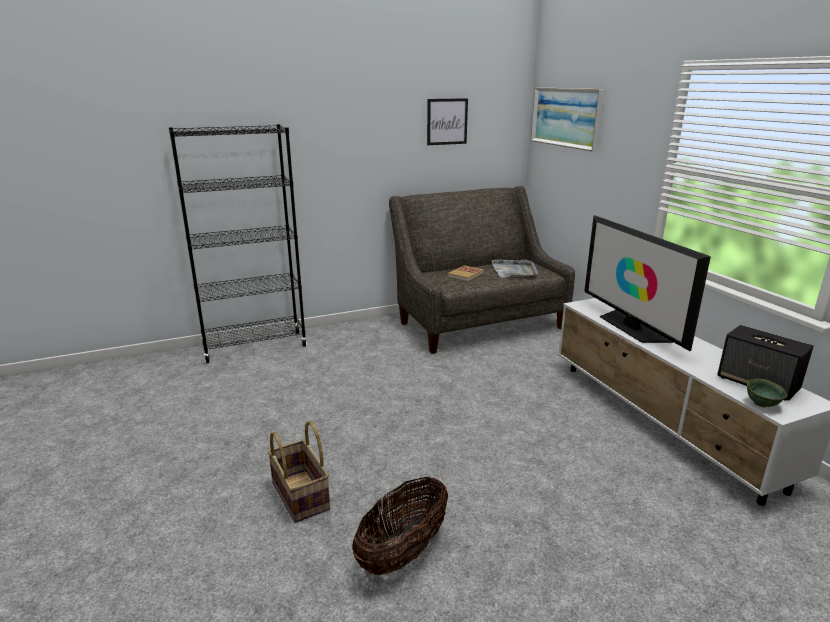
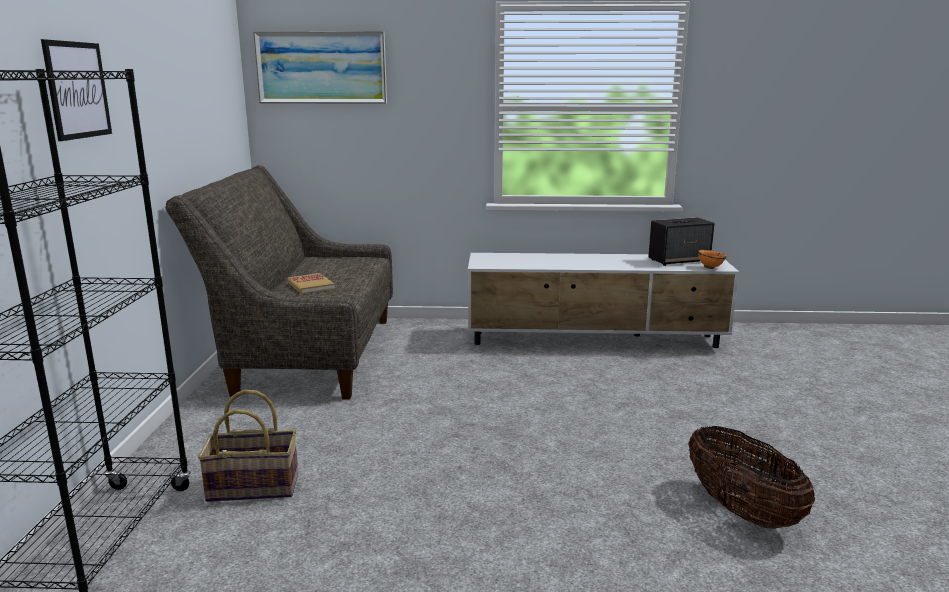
camera: 65 degrees left, 5 degrees down
basket [267,421,330,523] -> basket moved to [198,390,298,502]
picture [427,98,468,145] -> picture moved to [41,39,112,141]
grey tray [492,259,538,278] -> none
television [584,215,711,351] -> none
green bowl [747,379,787,407] -> orange bowl [698,250,727,269]

